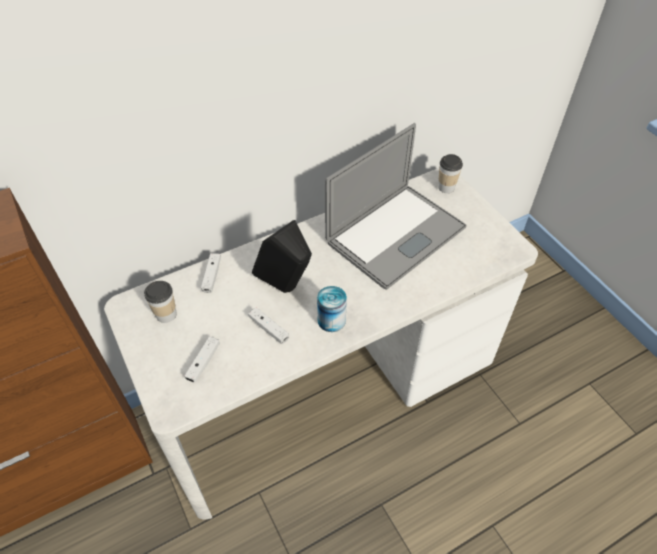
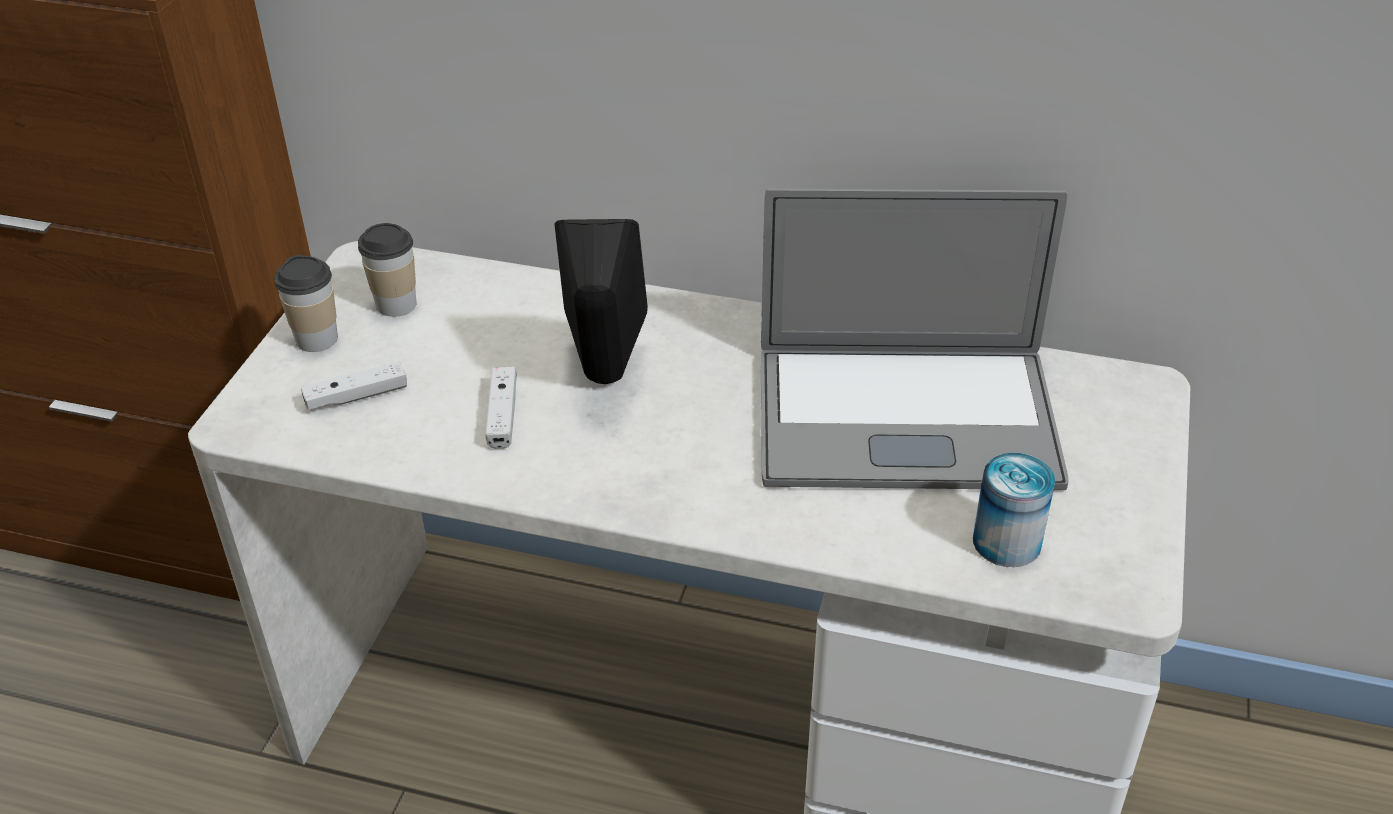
camera: 45 degrees right, 10 degrees down
white game controller [201,253,221,293] -> none
can [317,286,347,332] -> can moved to [973,453,1055,567]
cup [438,154,463,193] -> cup moved to [274,255,338,352]

